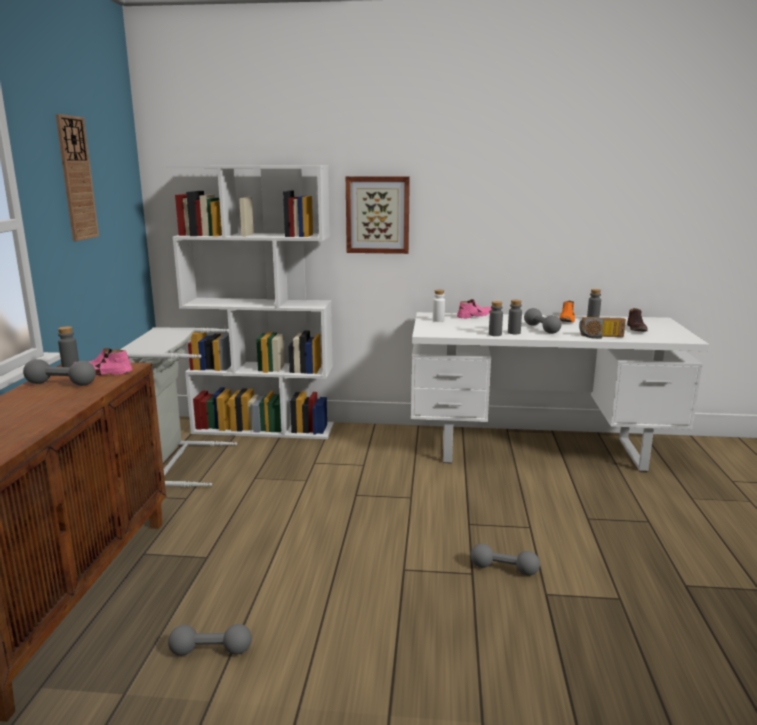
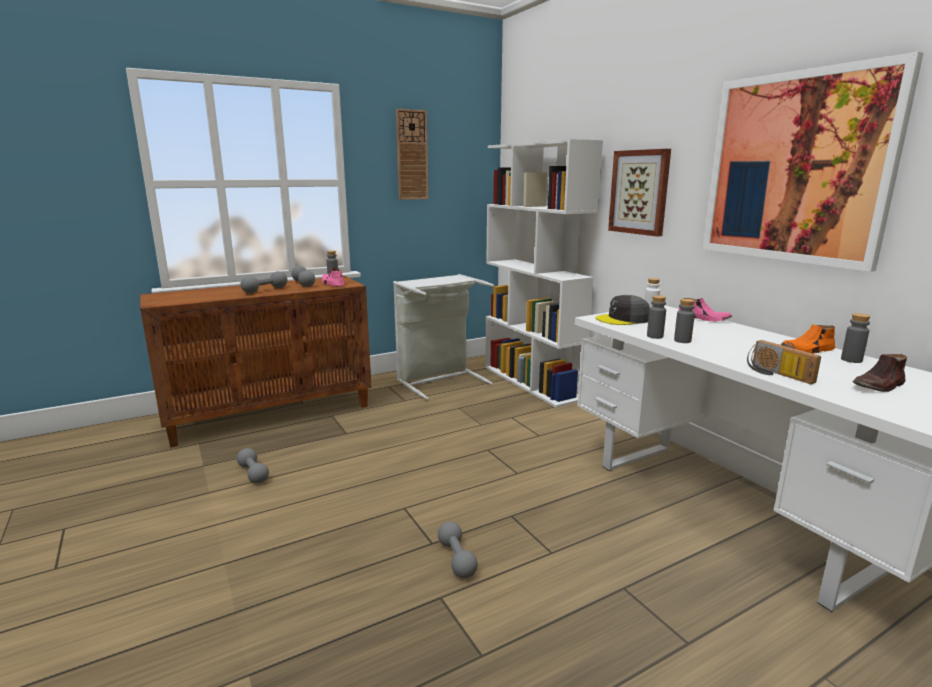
camera: 55 degrees right, 0 degrees up
grey dumbbell [524,308,562,334] -> grey dumbbell moved to [240,271,287,293]
none -> grey cap [596,295,650,325]
none -> picture [703,52,923,272]

